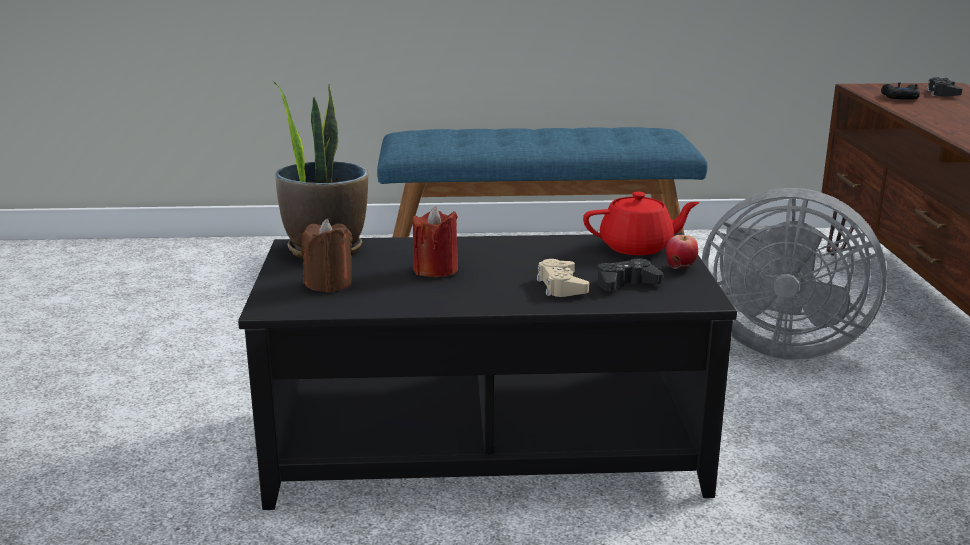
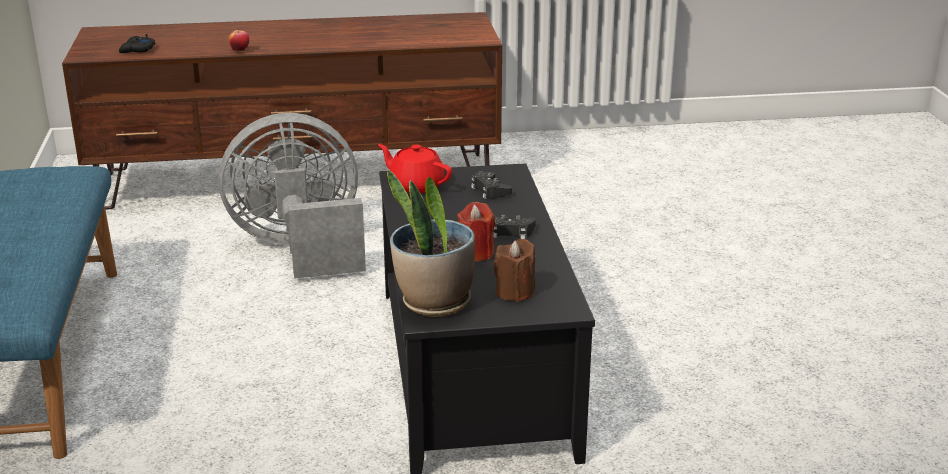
camera: 95 degrees left, 5 degrees up
beige game controller [537,259,589,297] -> none
red teapot [583,192,700,255] -> red teapot turned 45 degrees counterclockwise [378,144,452,193]
apple [666,235,698,269] -> apple moved to [229,30,249,51]
grey fan [702,188,887,361] -> grey fan turned 120 degrees counterclockwise [218,113,366,278]
black game controller [927,77,963,97] -> black game controller moved to [493,215,536,239]

